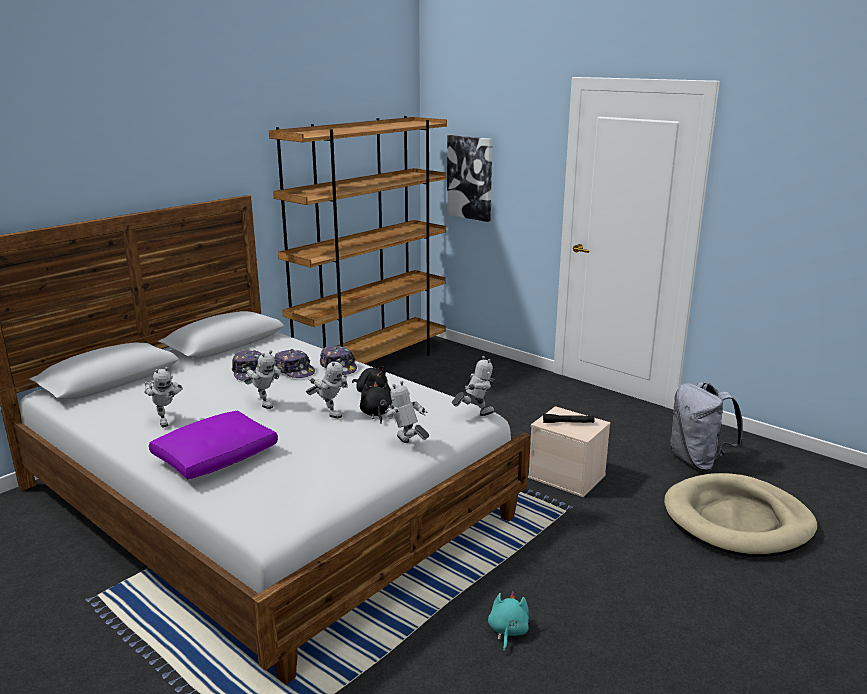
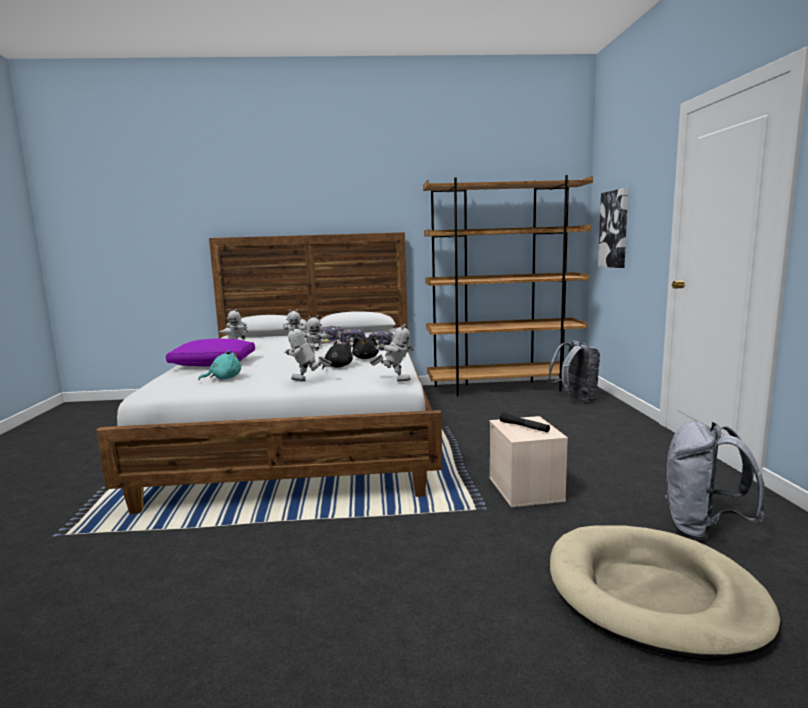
camera: 45 degrees right, 10 degrees down
toy robot [385,381,429,443] -> toy robot turned 90 degrees counterclockwise [284,326,332,381]
turquoise plush toy [488,592,529,652] -> turquoise plush toy moved to [198,350,241,380]
none -> grey backpack [547,340,600,402]

